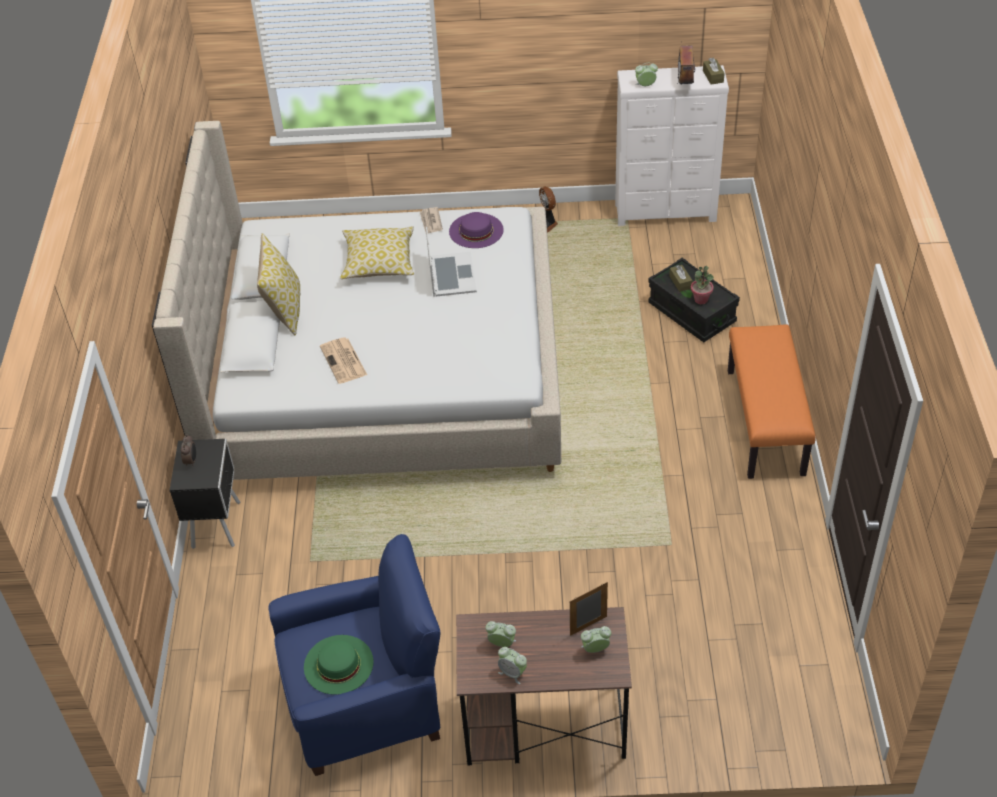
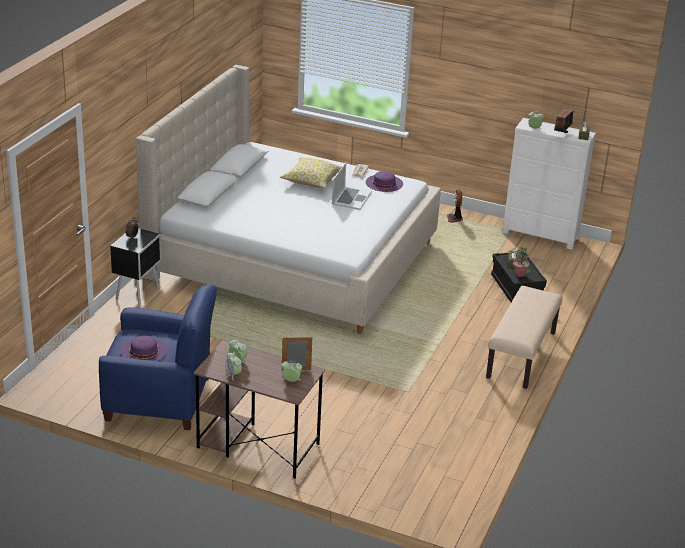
camera: 20 degrees right, 15 degrees down
pillow [257,233,300,335] -> none
green hat [304,635,373,695] -> purple hat [121,335,167,361]
newspaper [320,338,367,384] -> none
orange bench [728,324,816,479] -> beige bench [486,286,563,389]

